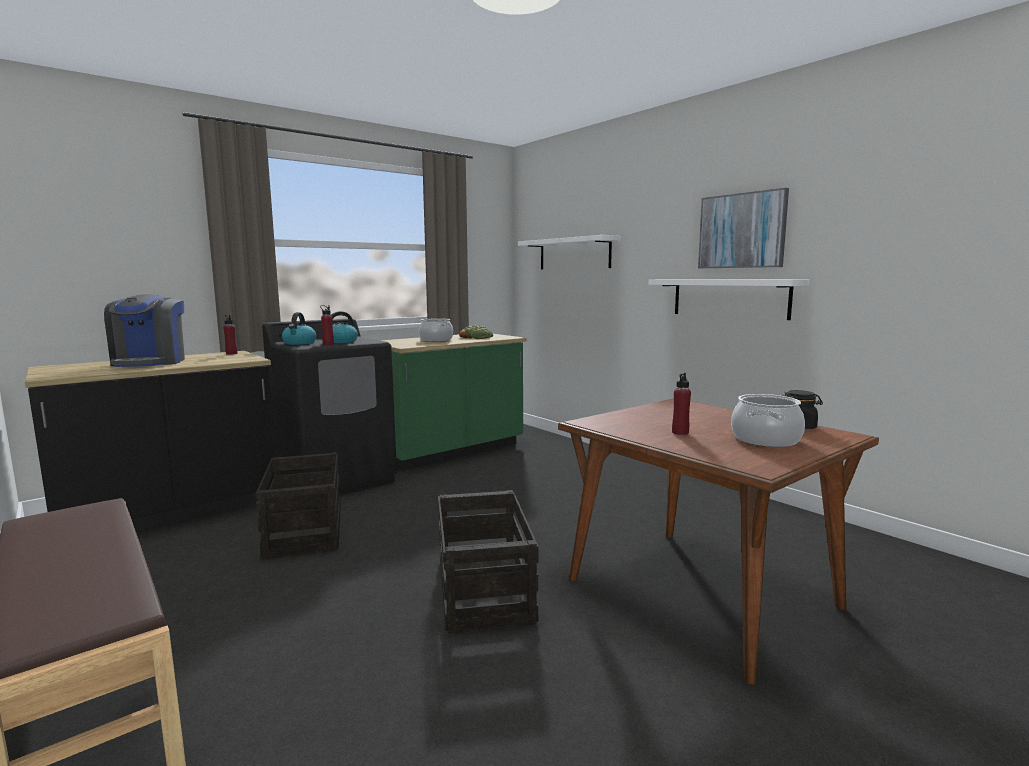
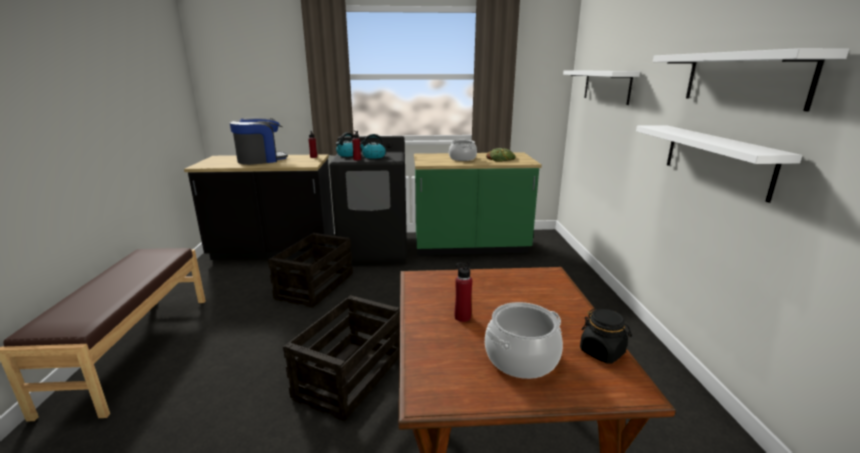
camera: 35 degrees right, 10 degrees up
coffee machine [104,294,185,367] -> coffee machine turned 150 degrees counterclockwise [230,117,288,165]
picture [698,188,789,268] -> white shelf [653,48,849,111]

